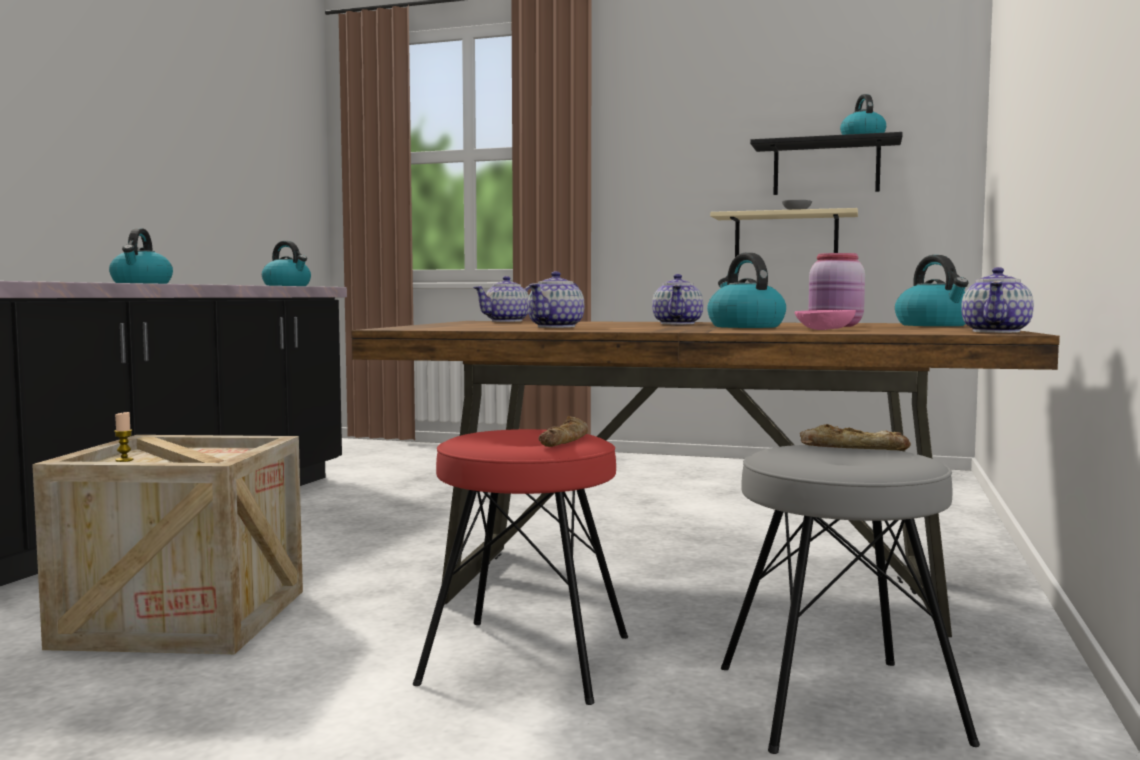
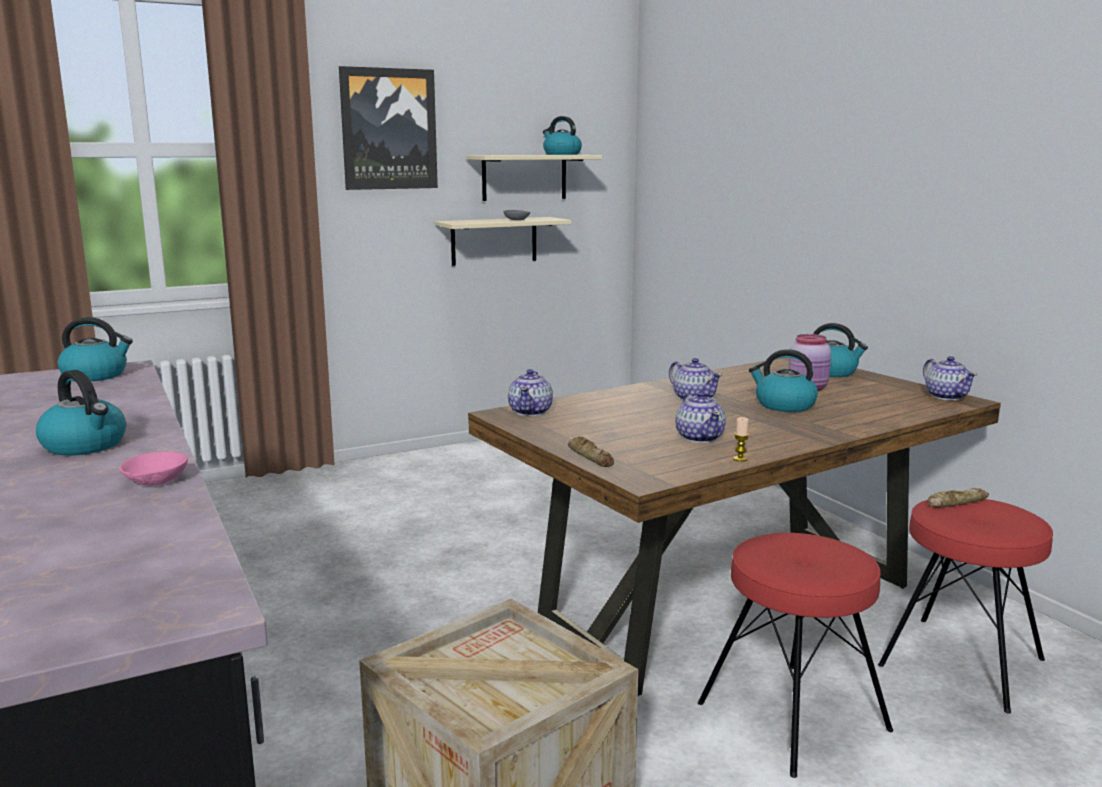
camera: 45 degrees left, 10 degrees up
candle [114,412,133,462] -> candle moved to [733,417,749,462]
bread [538,416,589,447] -> bread moved to [568,436,614,467]
grey stool [721,445,980,754] -> red stool [878,499,1053,714]
black shelf [750,132,903,195] -> beige shelf [466,155,602,201]
pink bowl [795,310,856,330] -> pink bowl moved to [120,452,188,486]
none -> picture [339,66,438,190]

